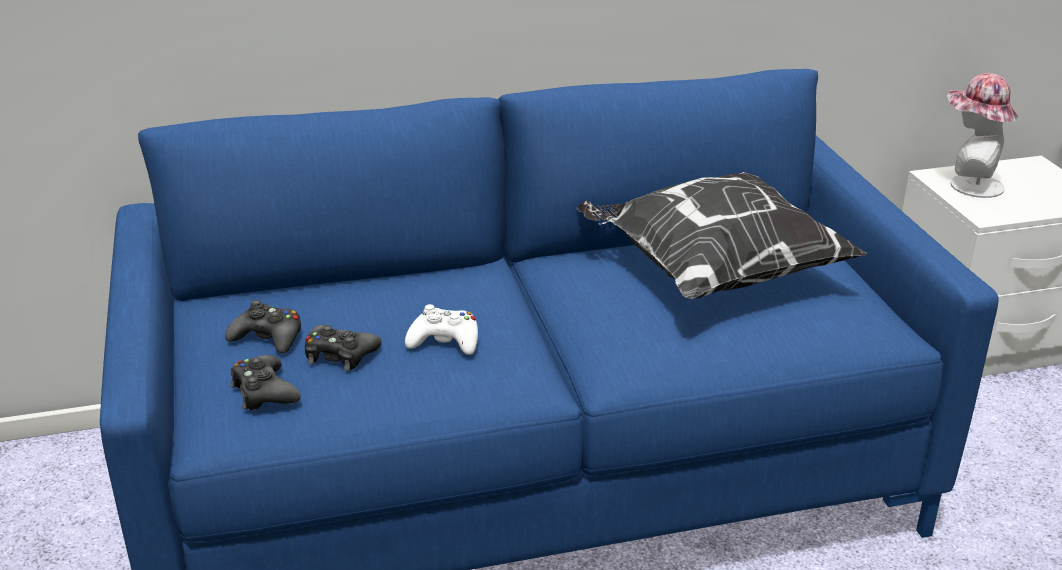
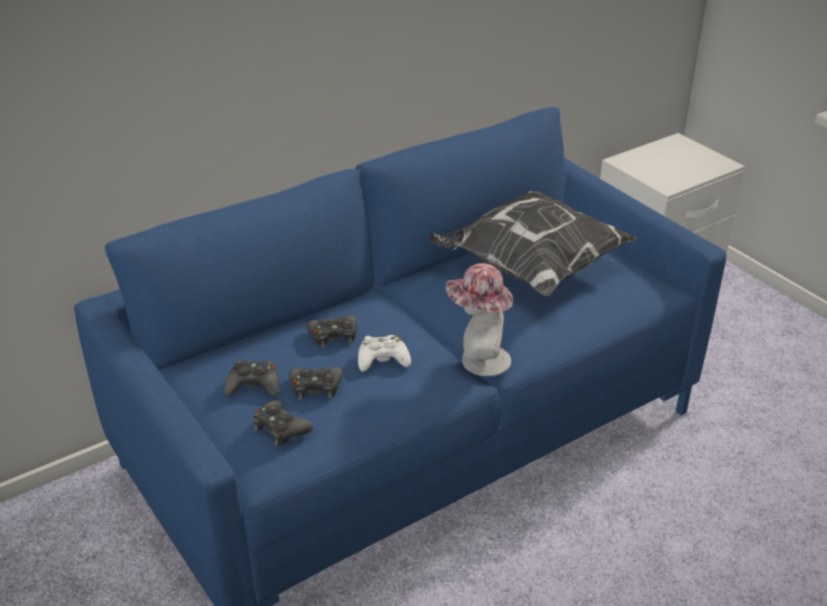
camera: 20 degrees left, 5 degrees up
hat [947,73,1018,198] -> hat moved to [446,263,513,376]
none -> black game controller [306,315,357,348]

